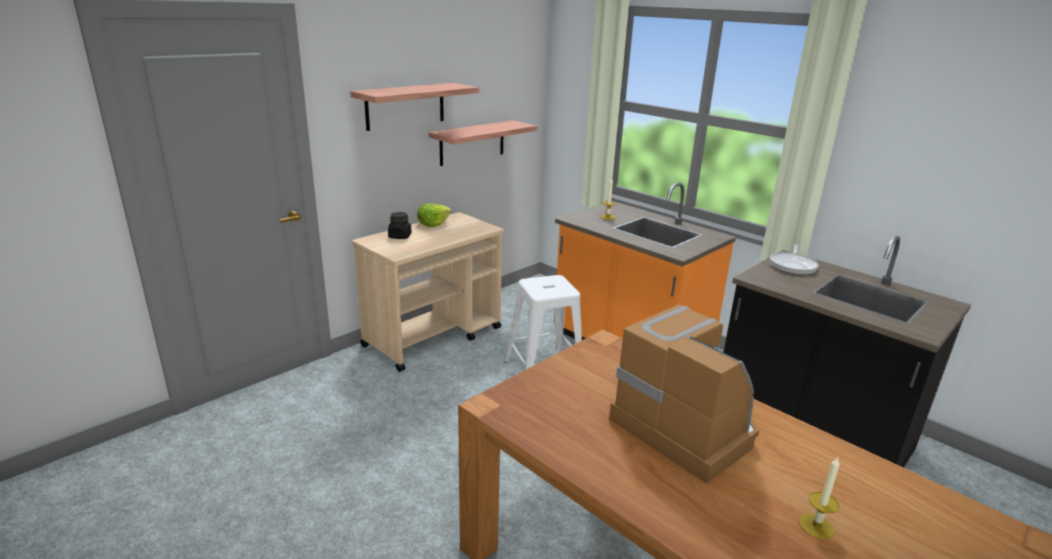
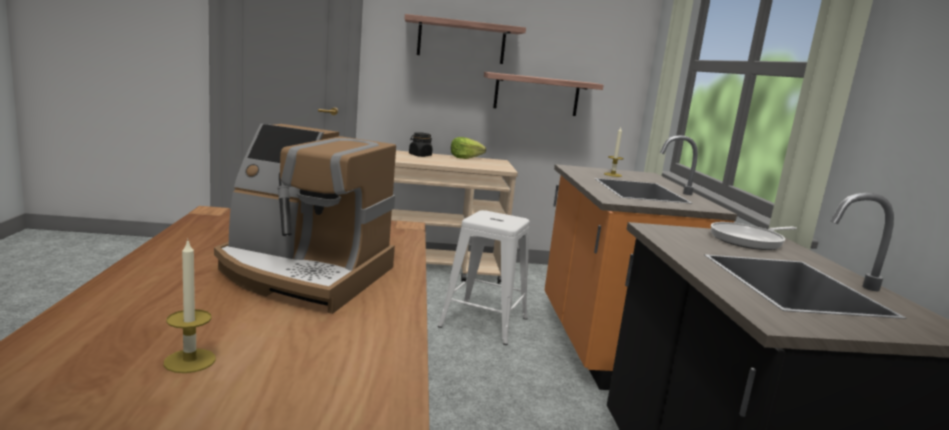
camera: 40 degrees right, 10 degrees down
coffee machine [609,305,760,484] -> coffee machine turned 105 degrees clockwise [214,124,396,314]

